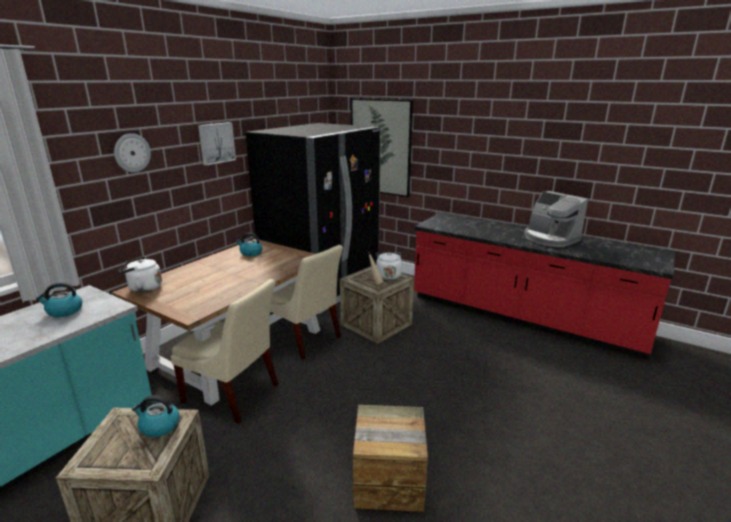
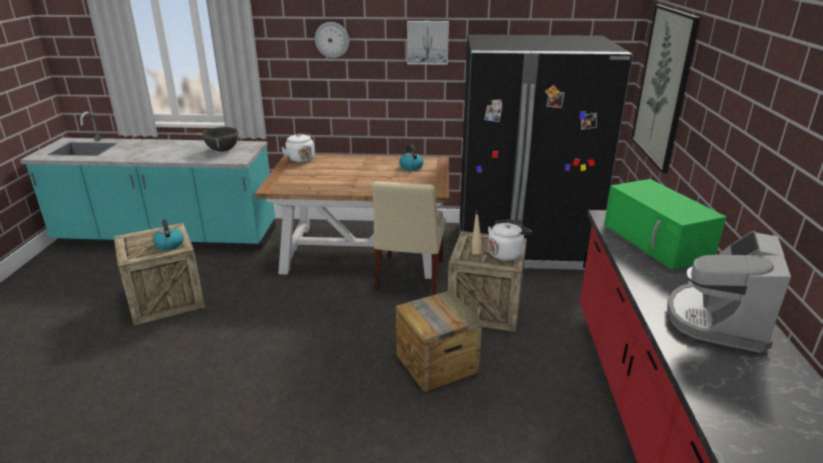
camera: 60 degrees right, 5 degrees up
kettle [36,283,82,317] -> black cooking pot [198,126,243,152]
beige chair [171,279,279,424] -> none
crate [353,405,428,512] -> crate moved to [396,290,482,392]
none -> green microwave [604,179,726,270]

